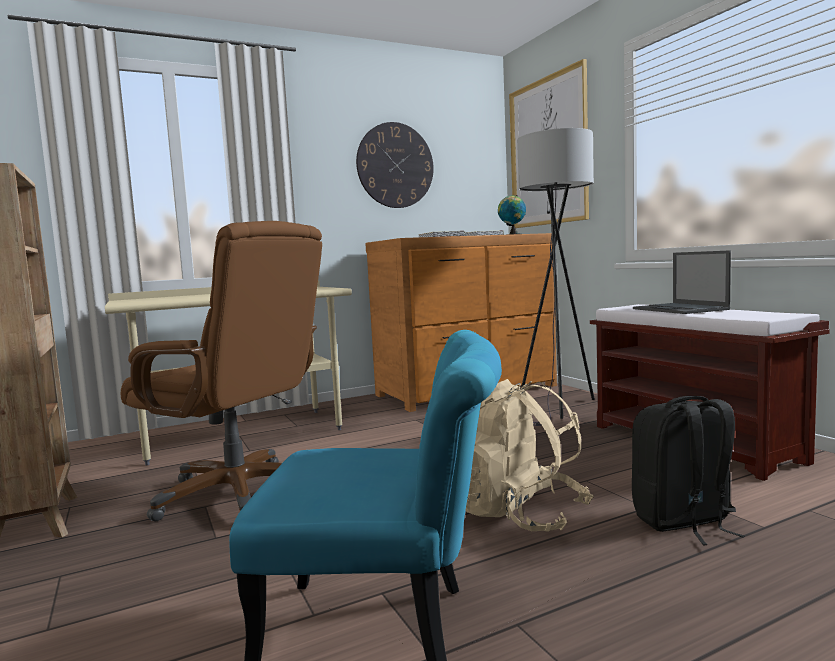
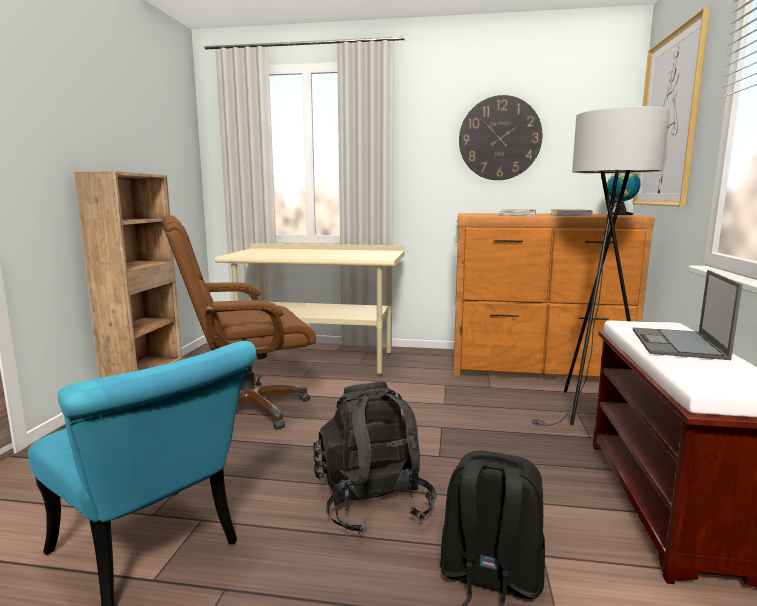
camera: 35 degrees right, 5 degrees up
brown office chair [121,221,322,522] -> brown office chair turned 90 degrees clockwise [162,215,316,430]
beige backpack [466,379,594,532] -> black backpack [313,382,436,534]

